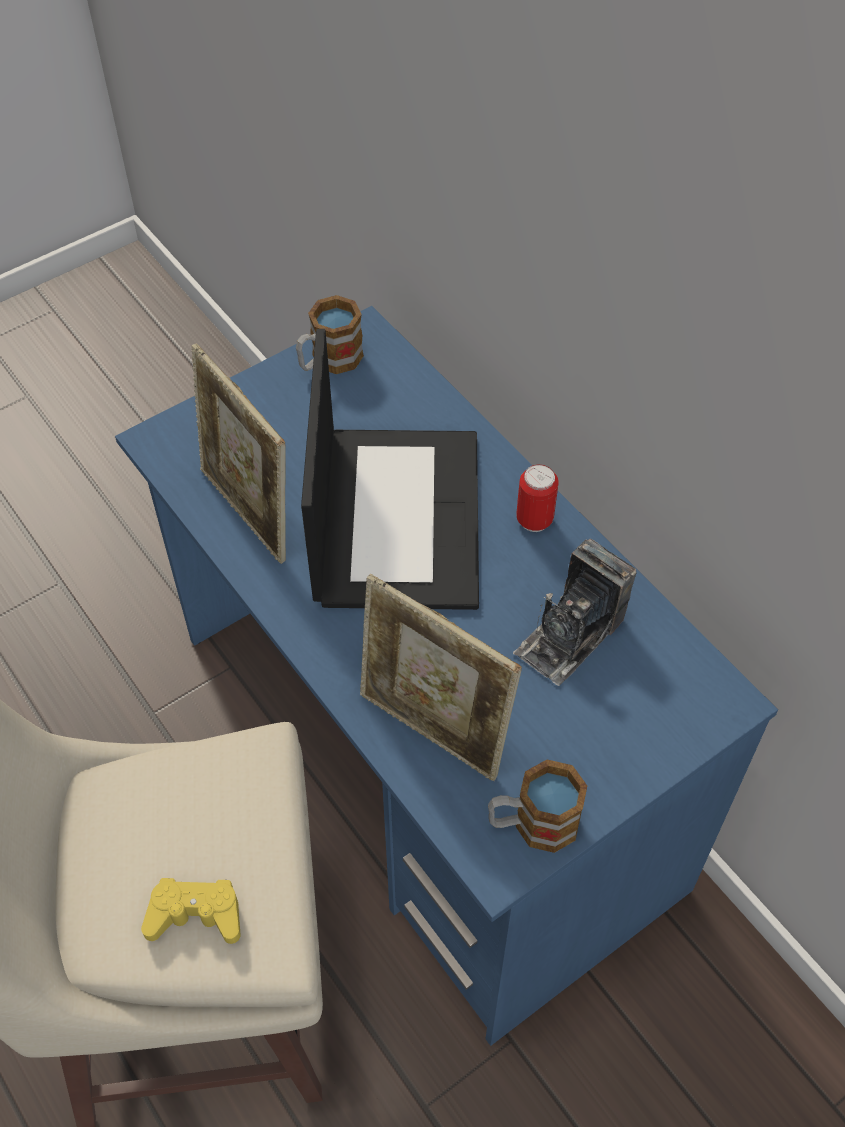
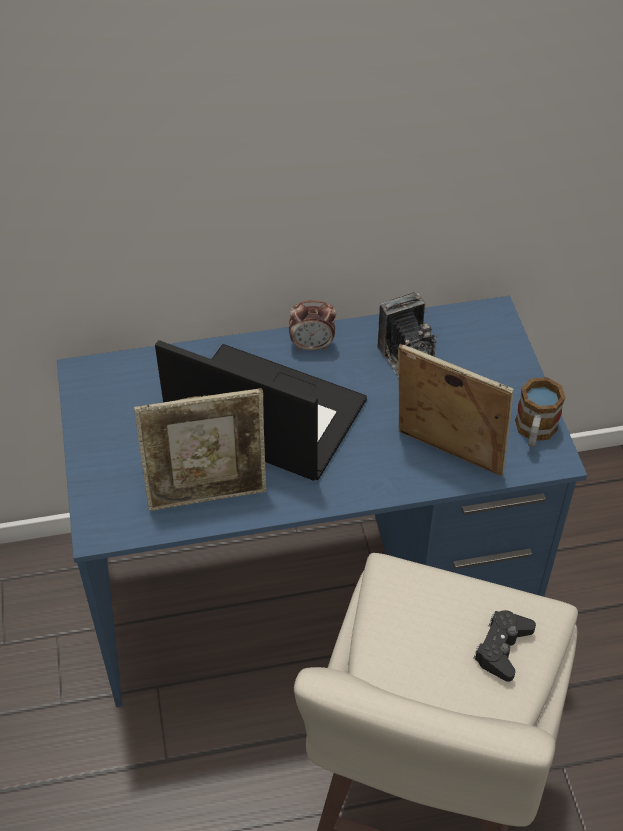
camera: 65 degrees left, 5 degrees down
yellow game controller [141,878,241,944] -> black game controller [473,610,536,682]
mug [296,295,364,374] -> none
picture frame [360,574,522,781] -> picture frame turned 120 degrees counterclockwise [398,344,514,476]
can [516,464,559,532] -> alarm clock [289,300,336,351]

